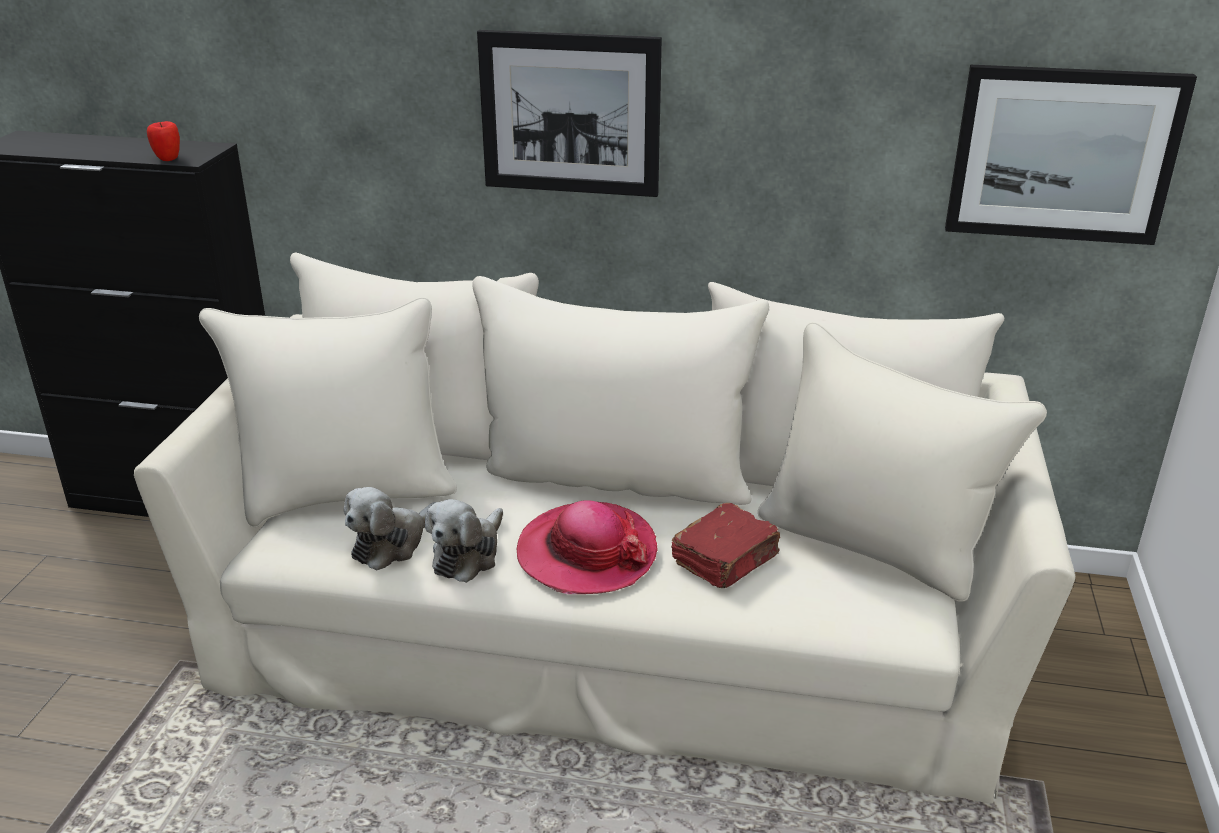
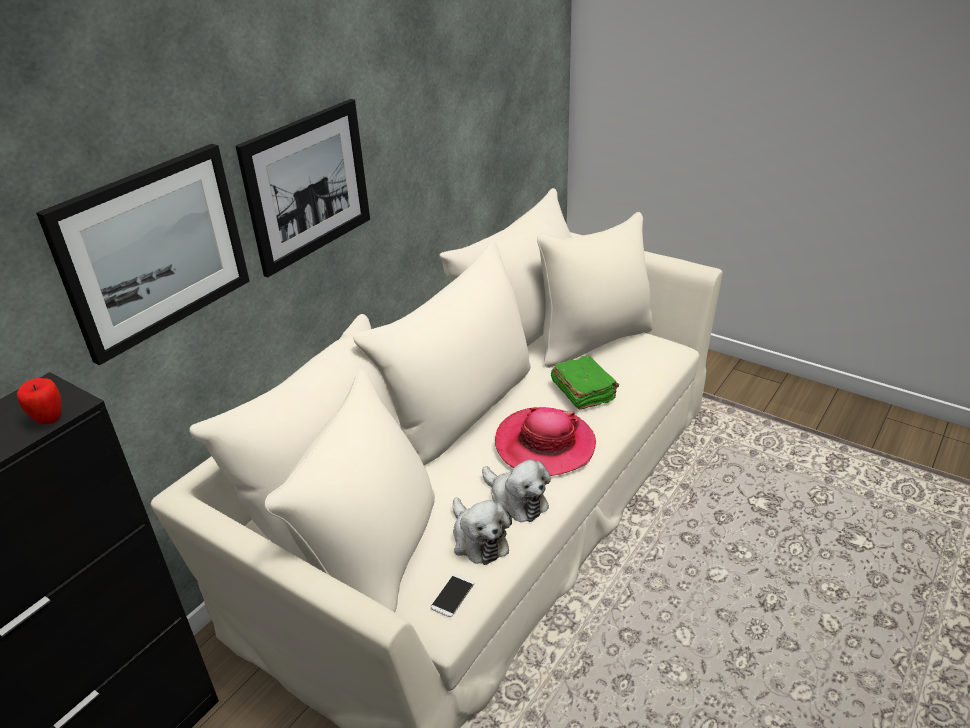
camera: 65 degrees left, 5 degrees up
red book [671,503,780,588] -> green book [551,355,619,410]
picture [945,65,1197,245] -> picture moved to [36,144,250,365]
none -> phone [431,574,474,617]

